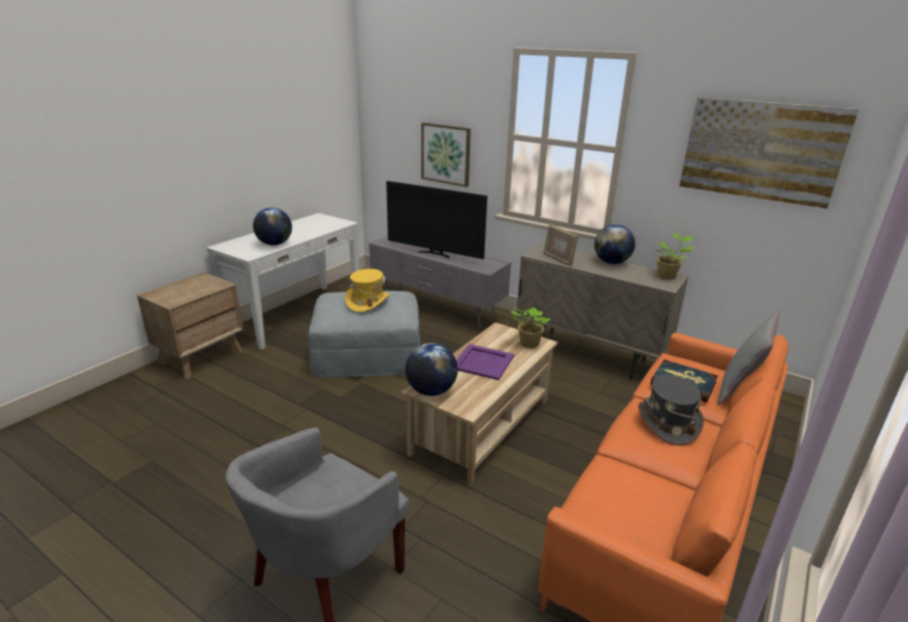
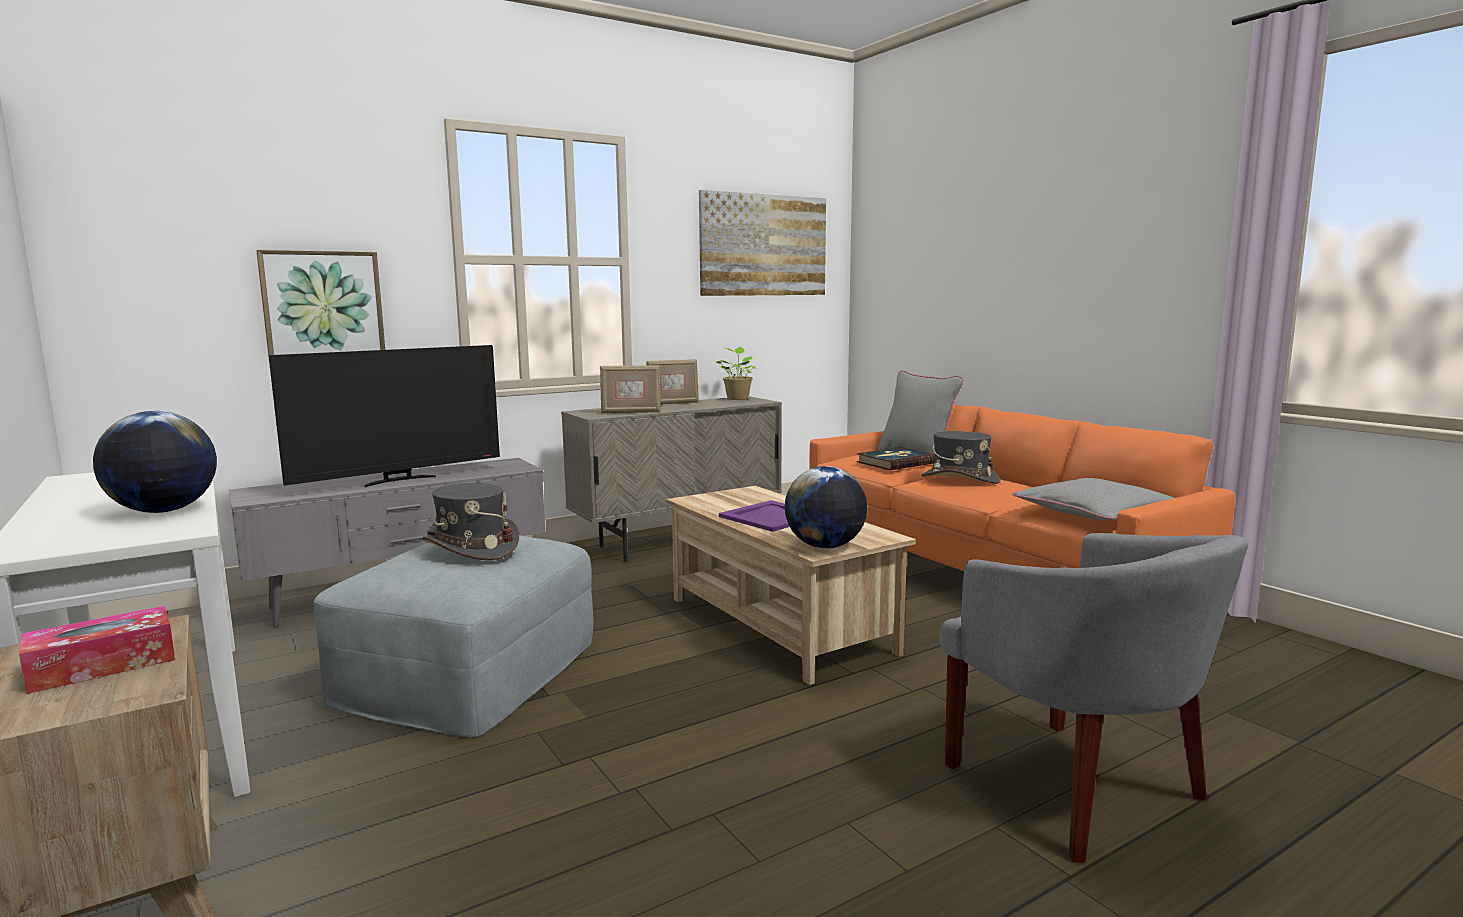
camera: 65 degrees left, 15 degrees down
yellow hat [345,269,390,312] -> grey hat [422,483,519,560]
potted plant [510,307,550,348] -> none
globe [594,224,635,264] -> picture frame [646,359,699,405]
none -> tissue box [19,606,175,694]
none -> grey pillow [1012,478,1174,520]

